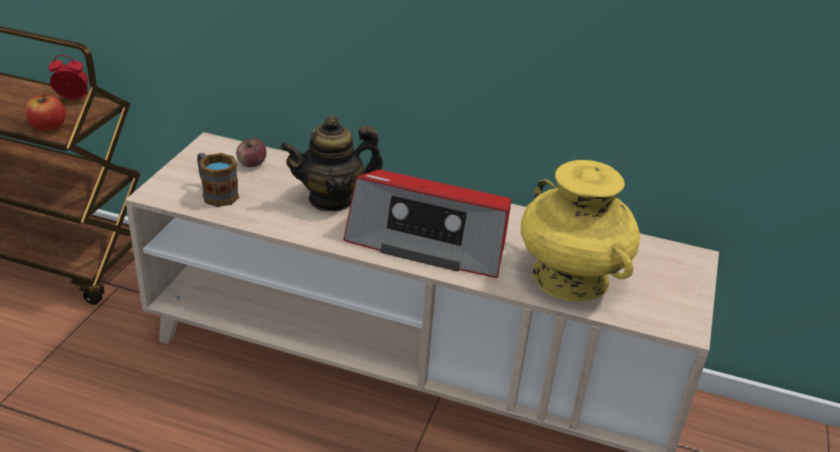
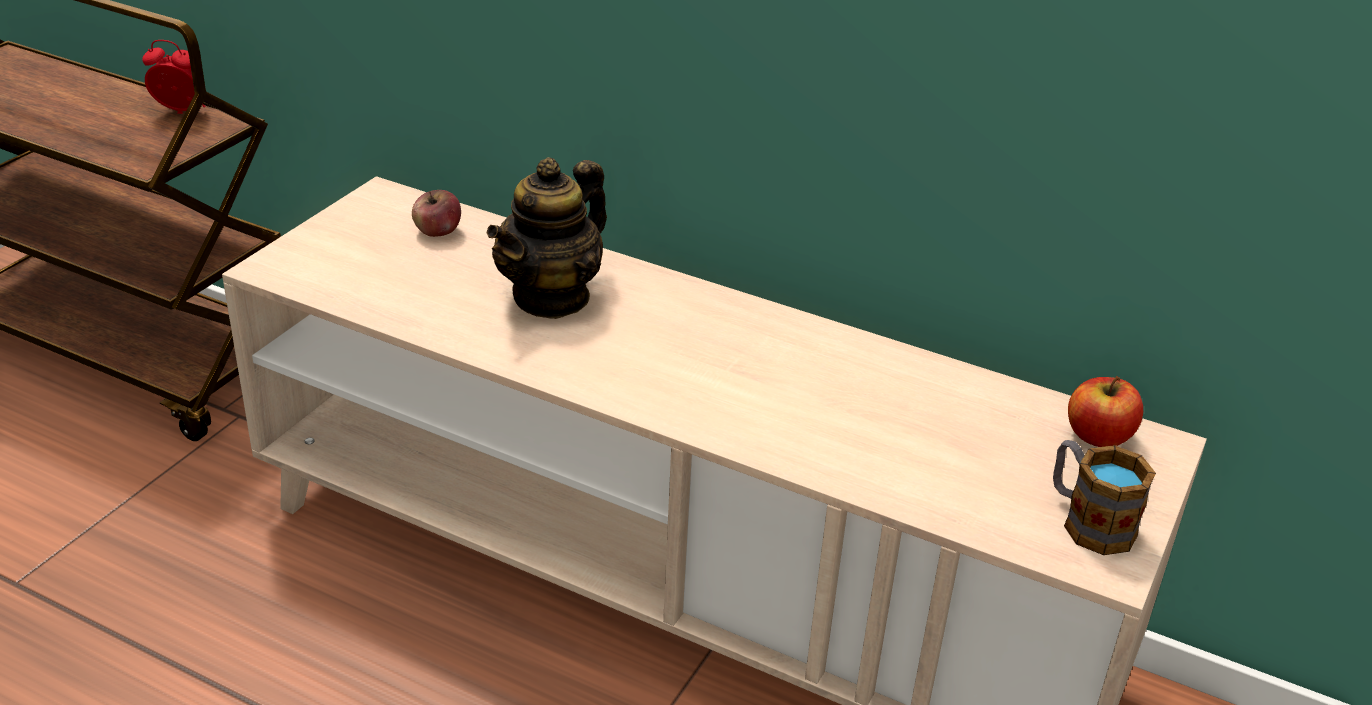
camera: 10 degrees right, 0 degrees up
apple [25,93,65,131] -> apple moved to [1068,376,1143,447]
mug [197,153,239,207] -> mug moved to [1053,440,1156,555]
teapot [280,116,383,212] -> teapot turned 45 degrees counterclockwise [487,157,607,319]
radio [343,170,512,278] -> none
yellow vase [521,160,640,302] -> none

